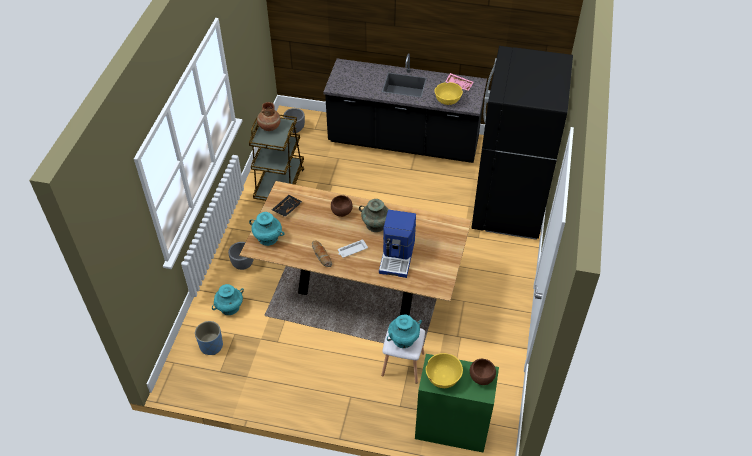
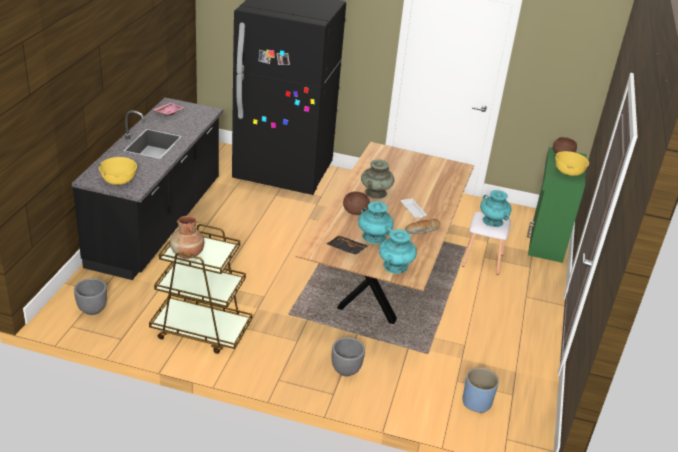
camera: 90 degrees left, 15 degrees down
turquoise vase [212,284,244,315] -> turquoise vase moved to [358,201,394,244]
coffee machine [379,210,416,278] -> none
yellow bowl [434,82,463,105] -> yellow bowl moved to [99,157,137,185]

